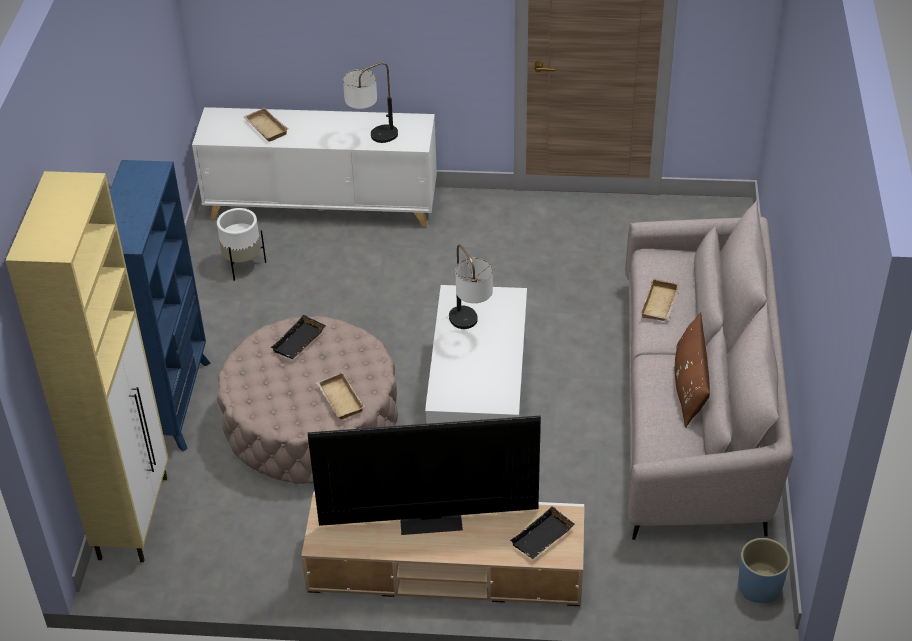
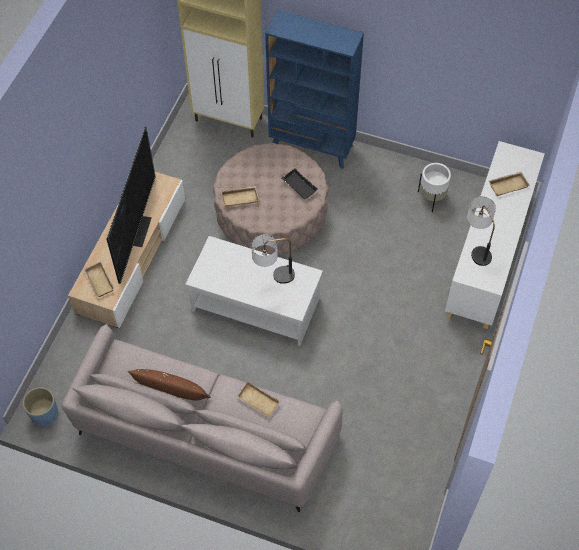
camera: 105 degrees right, 15 degrees up
black tray [510,506,575,559] -> beige tray [83,262,115,297]

